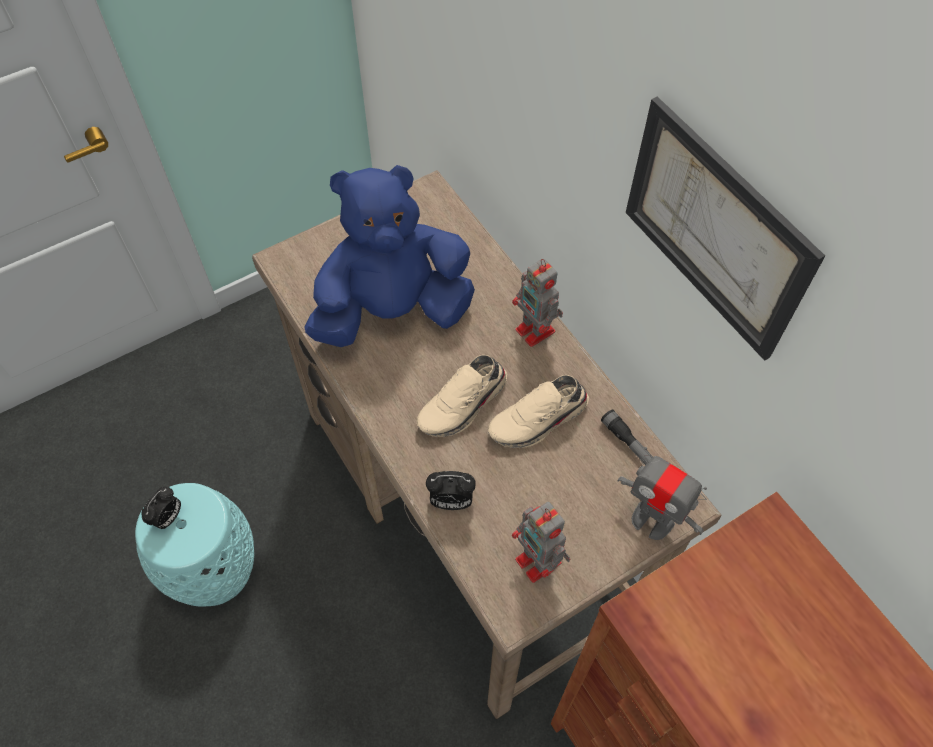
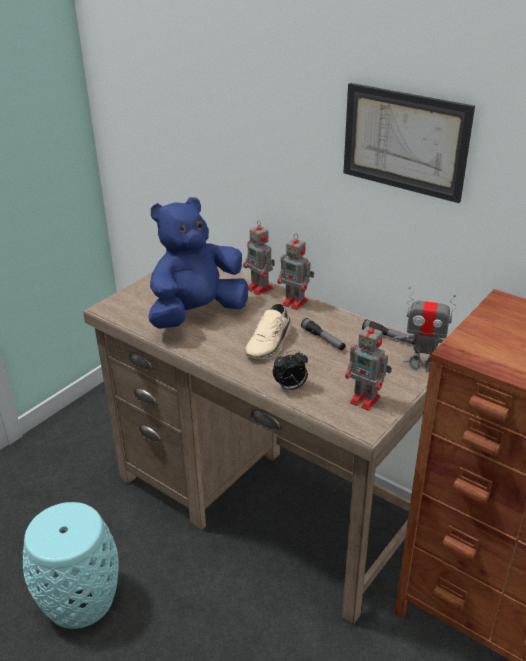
camera: 20 degrees left, 25 degrees down
alarm clock [141,487,181,529] -> none
beige shoe [488,375,589,448] -> flashlight [301,318,346,350]
none -> toy robot [243,220,275,295]

